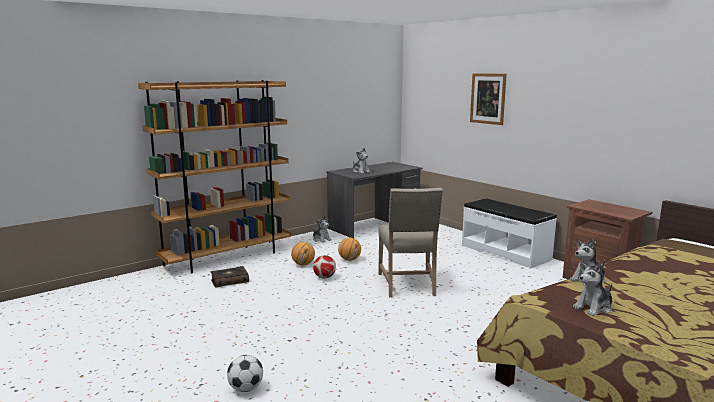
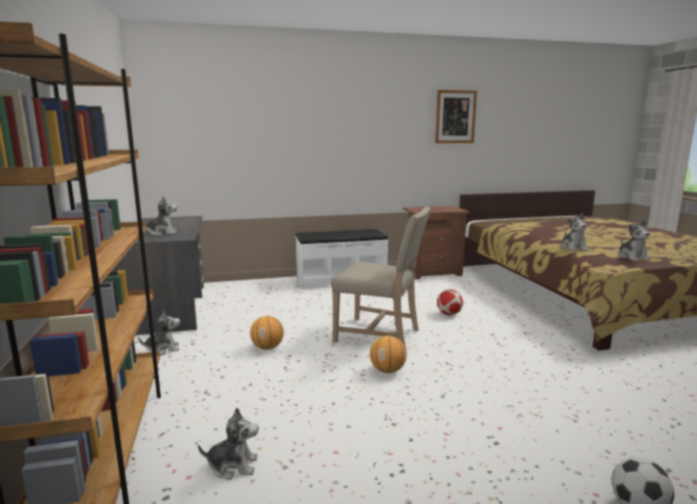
camera: 65 degrees left, 0 degrees up
book [211,266,249,288] -> plush toy [198,407,259,480]
basketball [291,242,315,265] -> basketball moved to [370,336,407,373]
football [313,255,336,278] -> football moved to [437,289,463,315]
picture [470,73,507,125] -> picture moved to [435,90,477,143]

